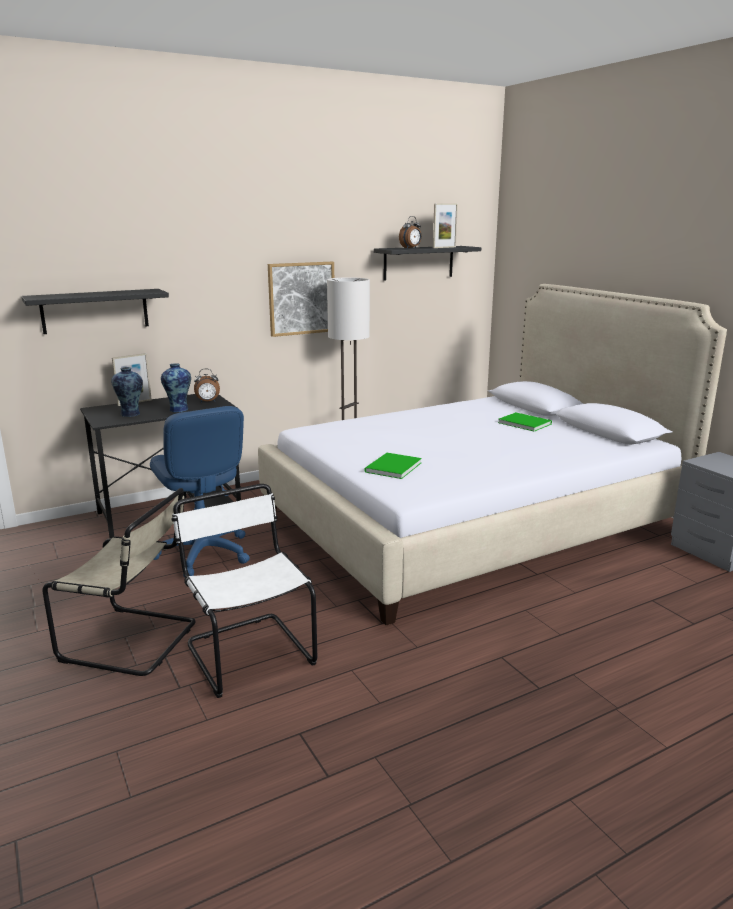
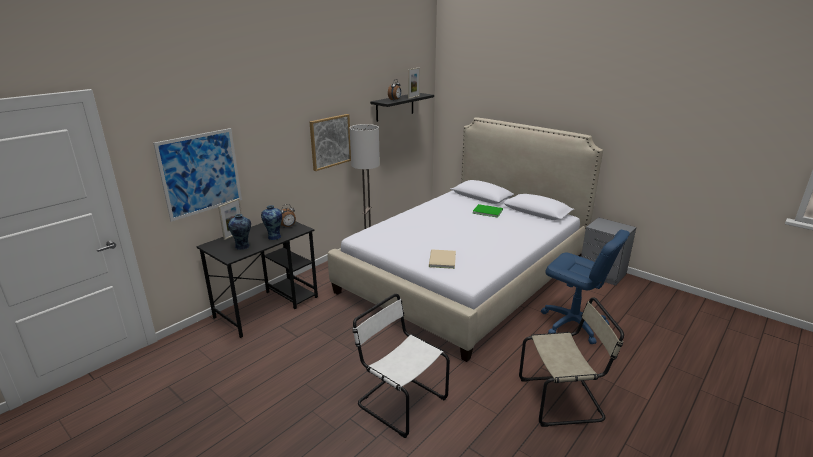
camera: 20 degrees left, 5 degrees up
black shelf [21,289,169,334] -> picture [153,128,242,222]
beige chair [42,488,196,676] -> beige chair moved to [519,297,624,427]
blue office chair [150,406,250,577] -> blue office chair moved to [541,230,630,344]
green book [364,453,422,479] -> beige book [429,250,456,269]

